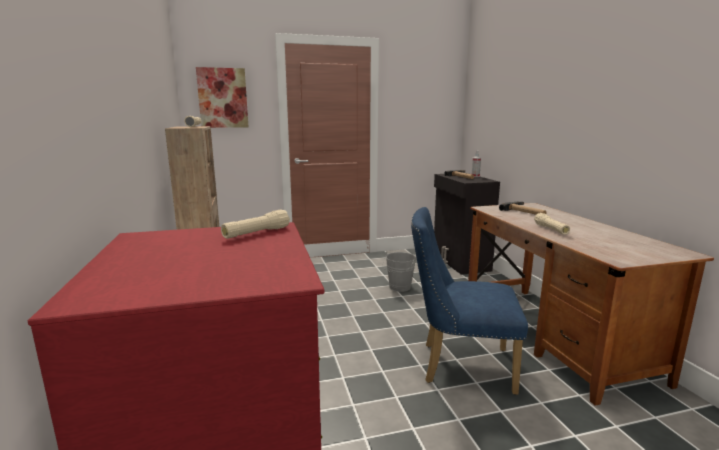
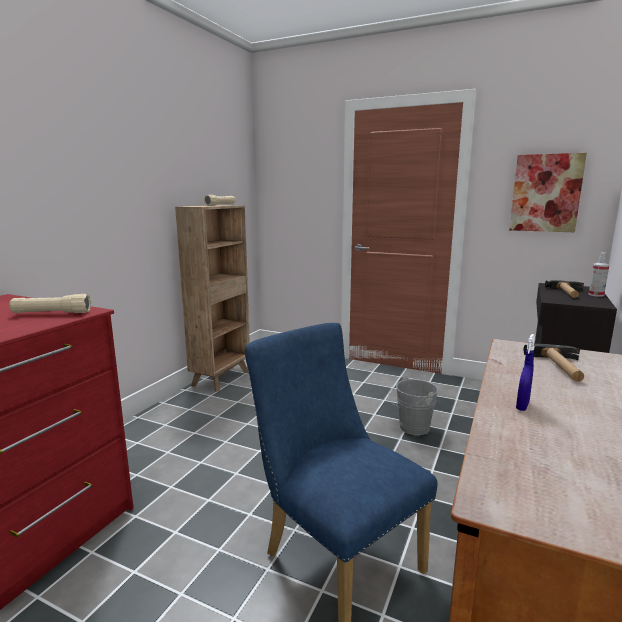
camera: 40 degrees right, 0 degrees up
picture [196,67,249,128] -> picture moved to [509,153,587,232]
beige flashlight [534,213,570,235] -> blue spray bottle [516,334,535,411]

